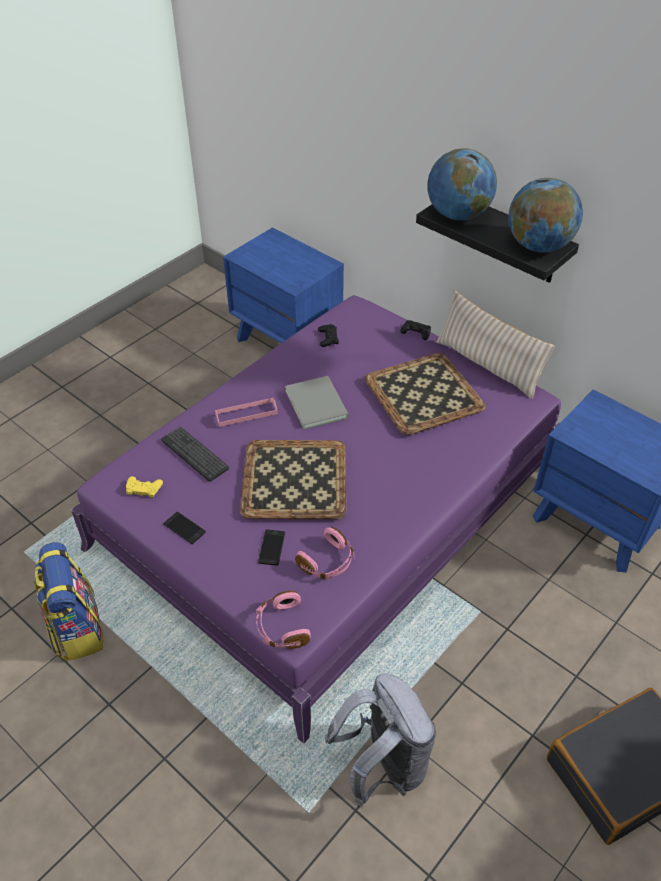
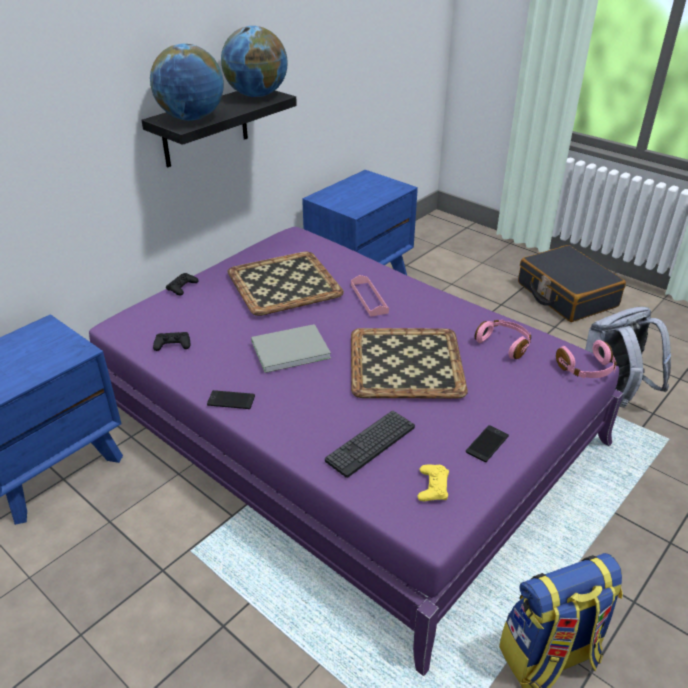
camera: 90 degrees left, 10 degrees down
pink tray [215,397,278,427] -> pink tray moved to [351,275,389,317]
phone [258,530,285,566] -> phone moved to [207,390,255,409]
beige pillow [436,290,555,399] -> none

